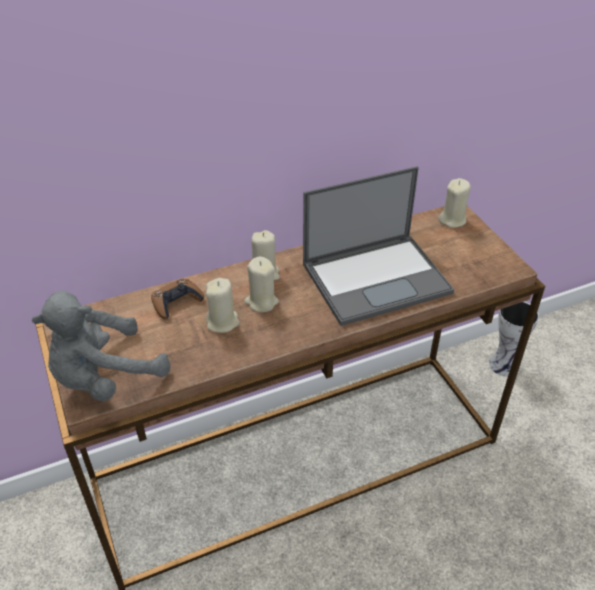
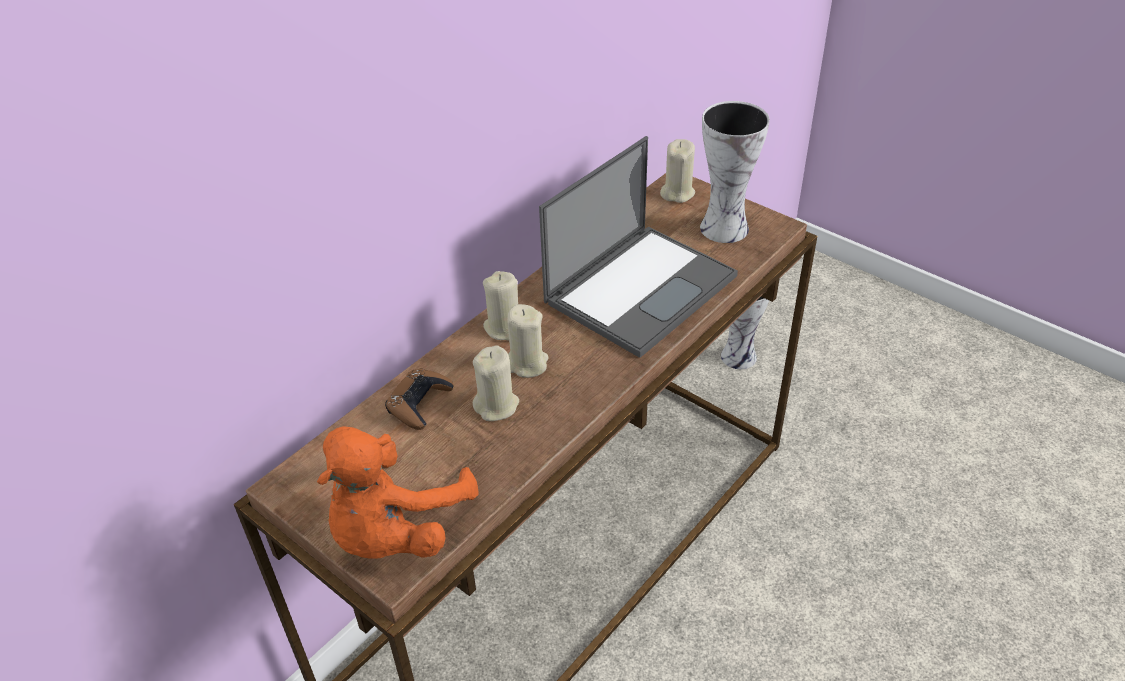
camera: 25 degrees left, 0 degrees up
grey plush toy [32,291,170,401] -> orange plush toy [317,426,479,559]
none -> vase [700,101,770,243]

